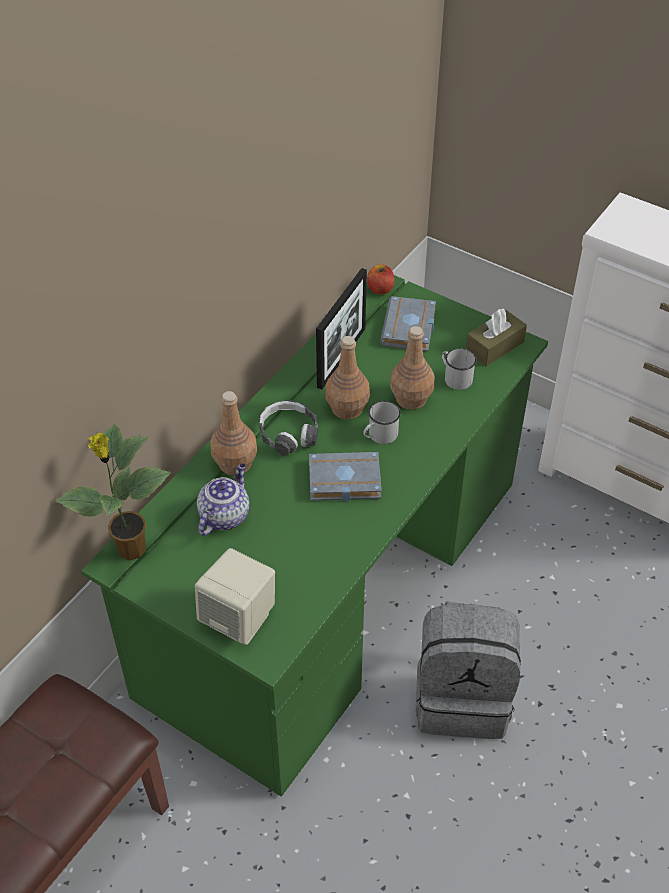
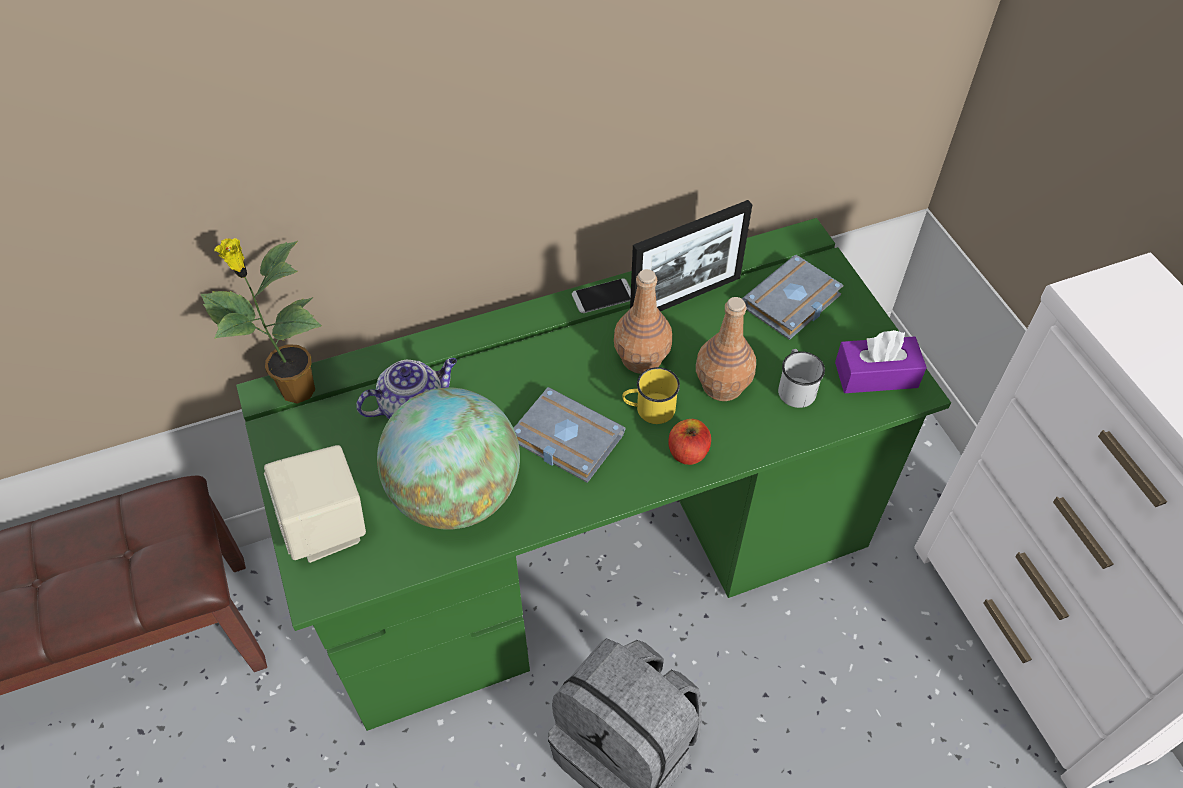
camera: 35 degrees right, 5 degrees up
brown bottle [210,391,257,476] -> none
headphones [259,400,318,456] -> none
white mug [363,401,401,444] -> yellow mug [622,367,680,424]
apple [367,264,395,295] -> apple moved to [669,419,711,465]
brown tissue box [466,309,527,366] -> purple tissue box [835,330,927,393]
none -> globe [377,388,520,530]
none -> phone [572,279,631,313]

